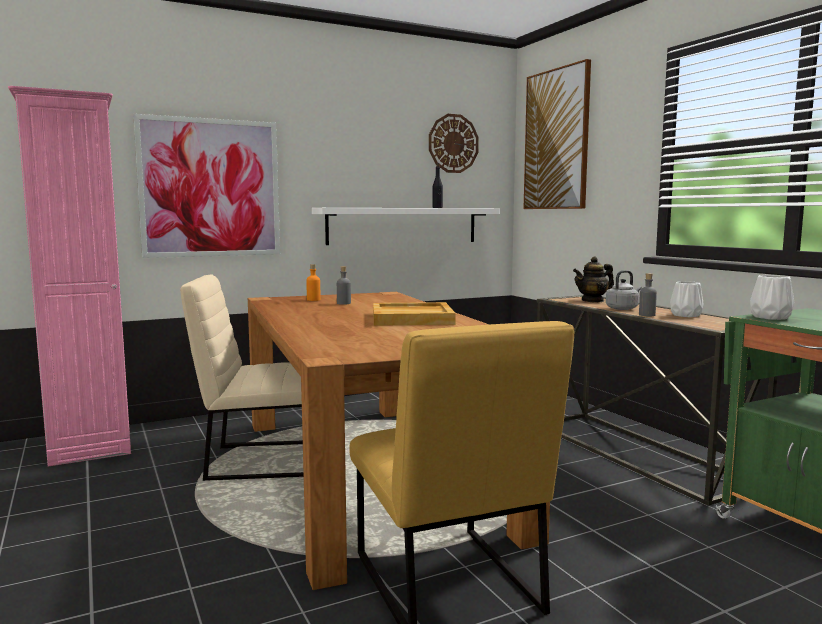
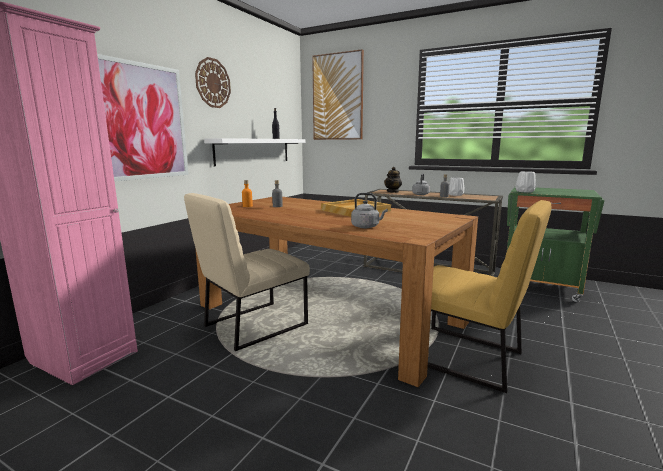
camera: 35 degrees left, 5 degrees up
wall clock [429,114,479,173] -> wall clock moved to [195,57,231,108]
none -> grey kettle [351,193,388,228]

